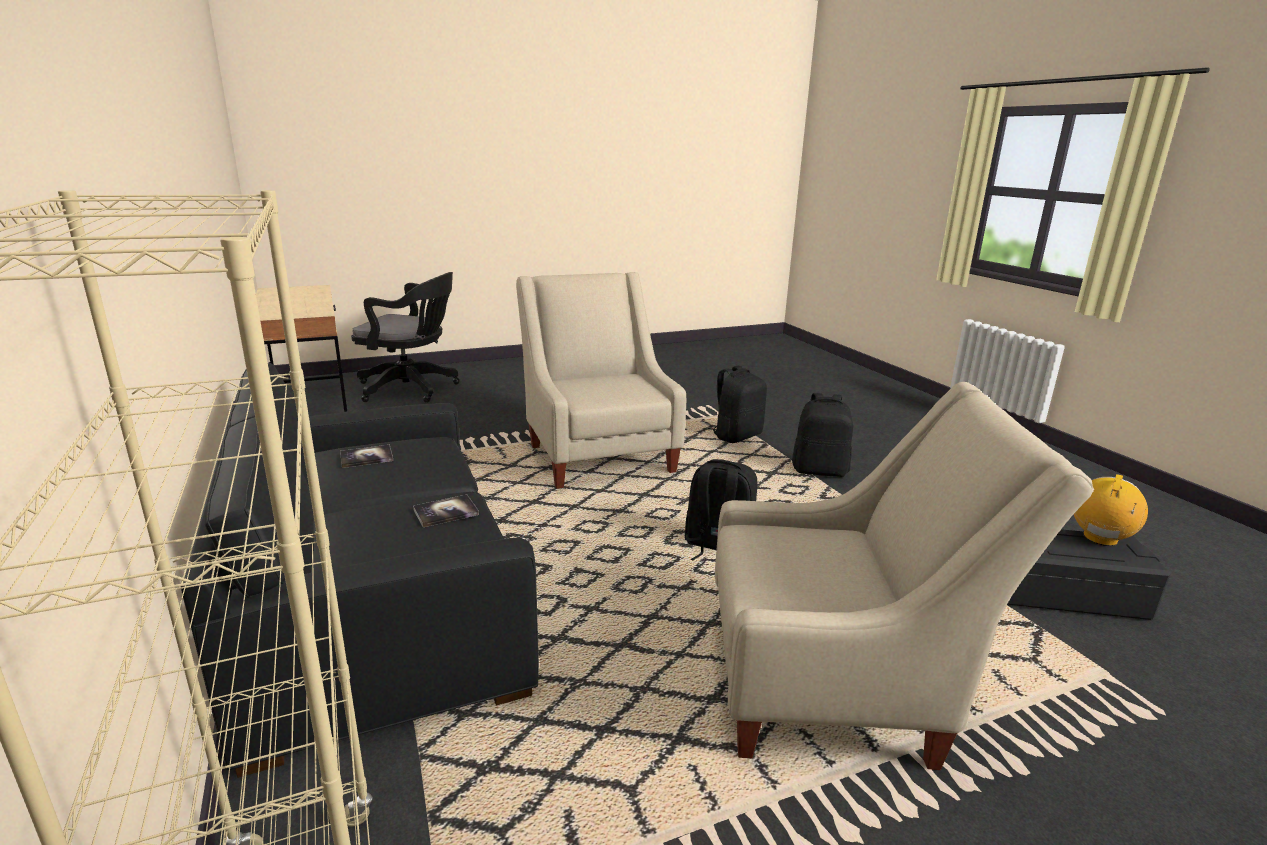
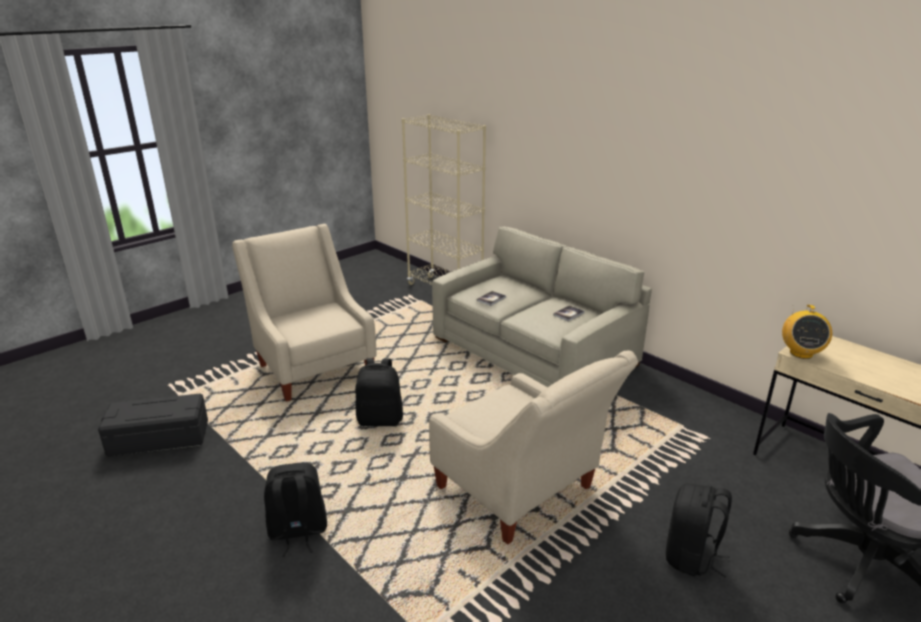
camera: 160 degrees right, 5 degrees up
black sofa [181,362,539,778] -> beige sofa [432,227,652,387]
black backpack [708,366,767,443] -> black backpack moved to [666,484,732,577]
beige armchair [715,382,1094,770] -> beige armchair turned 75 degrees clockwise [232,224,377,402]
radio [1074,474,1148,546] -> radio moved to [782,305,832,359]

